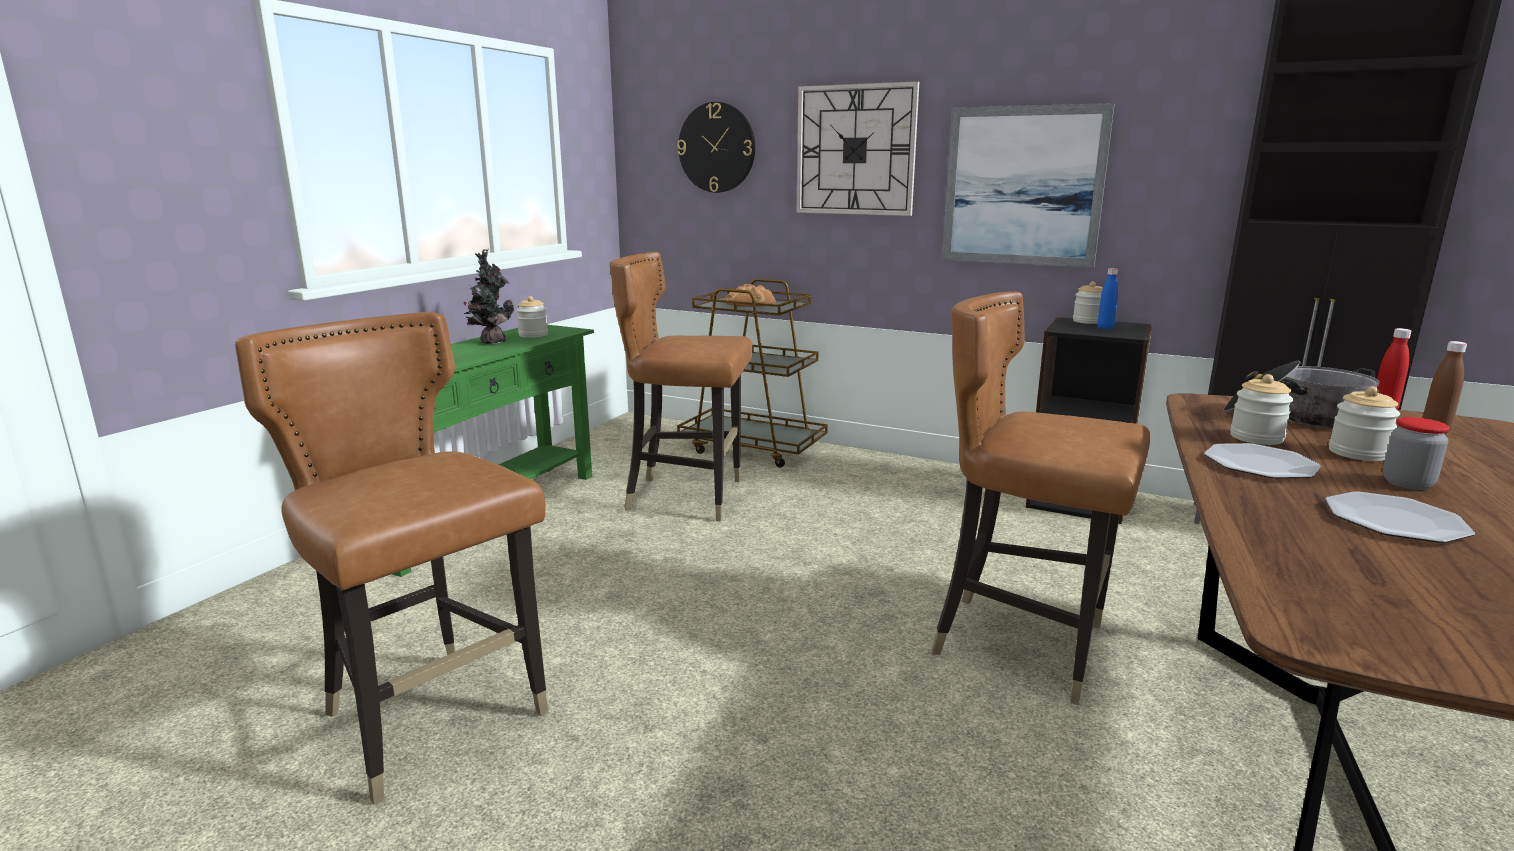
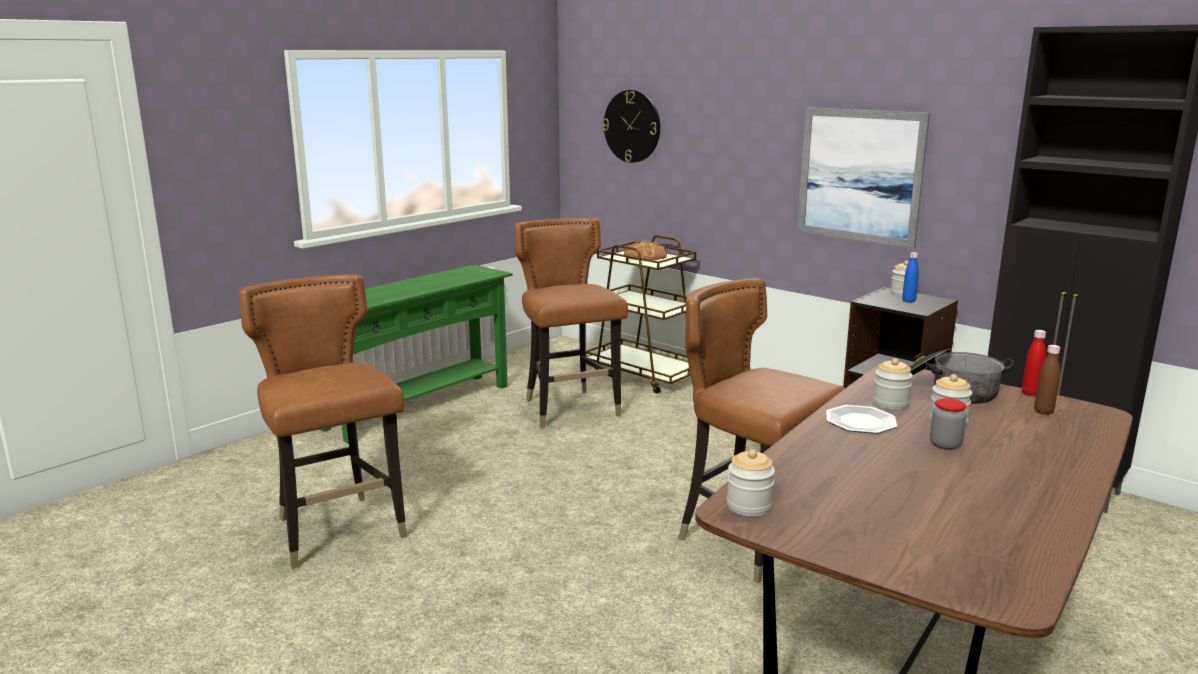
camera: 15 degrees right, 0 degrees up
potted plant [464,249,514,344] -> none
jar [516,296,548,338] -> jar moved to [727,449,775,516]
brown chair [609,252,753,521] -> brown chair turned 45 degrees clockwise [514,217,628,428]
wall clock [797,81,919,216] -> none
plate [1325,492,1475,543] -> none

